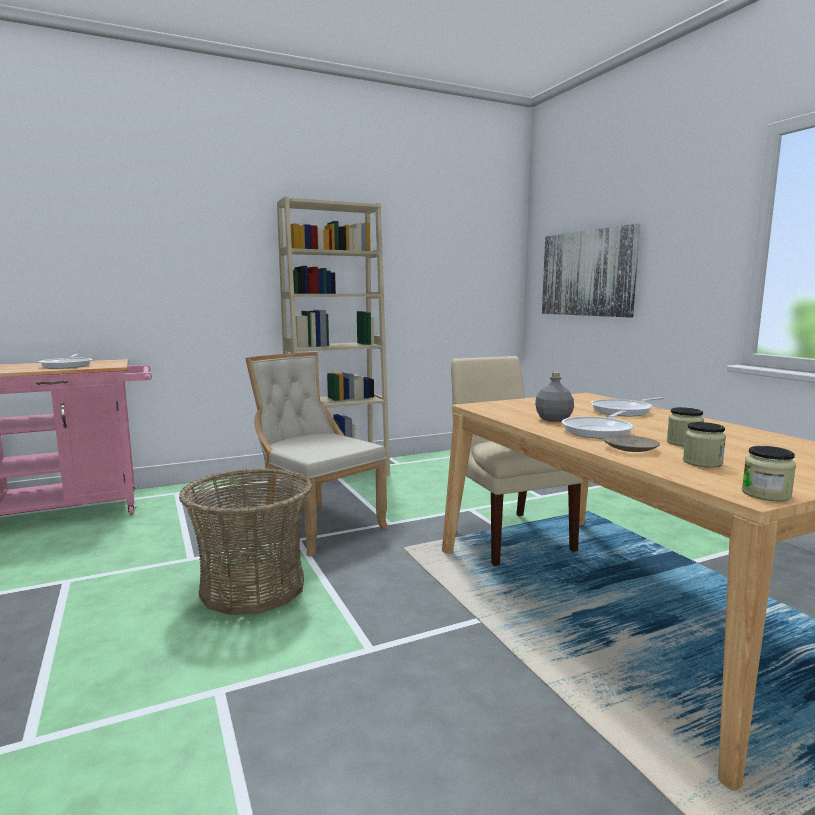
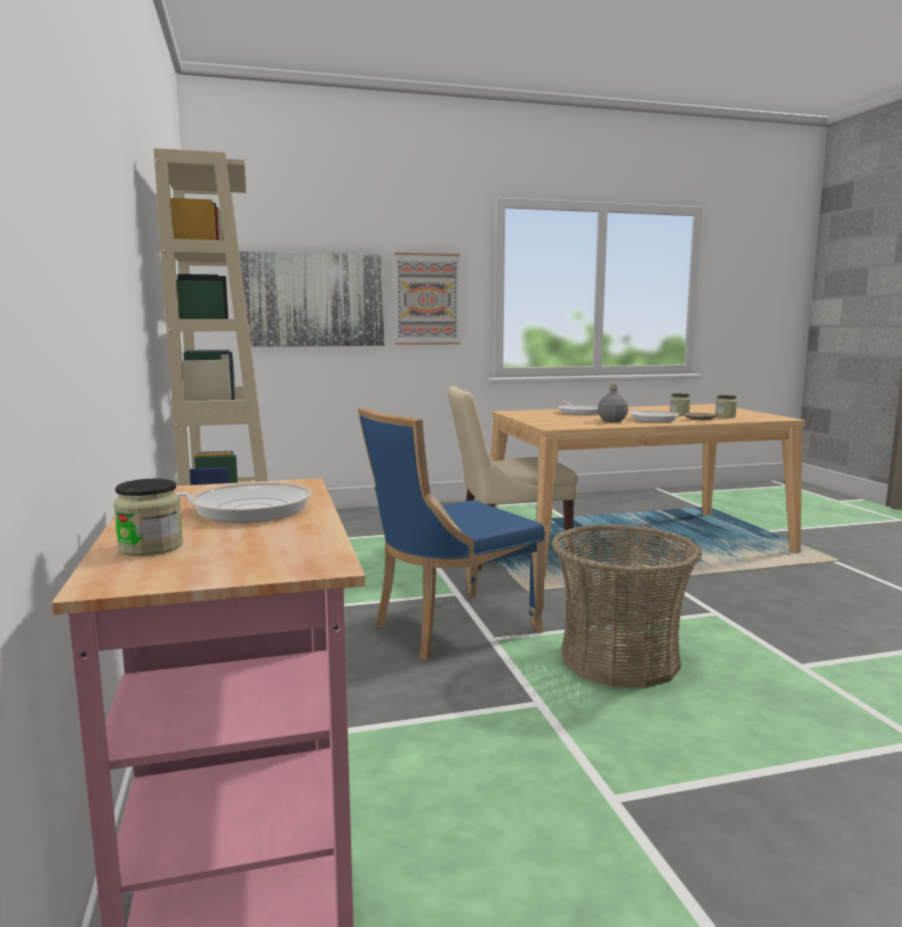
camera: 80 degrees left, 0 degrees up
beige chair [245,352,388,557] -> blue chair [358,407,546,660]
jar [742,446,796,502] -> jar moved to [113,479,183,556]
none -> picture [394,253,460,345]

